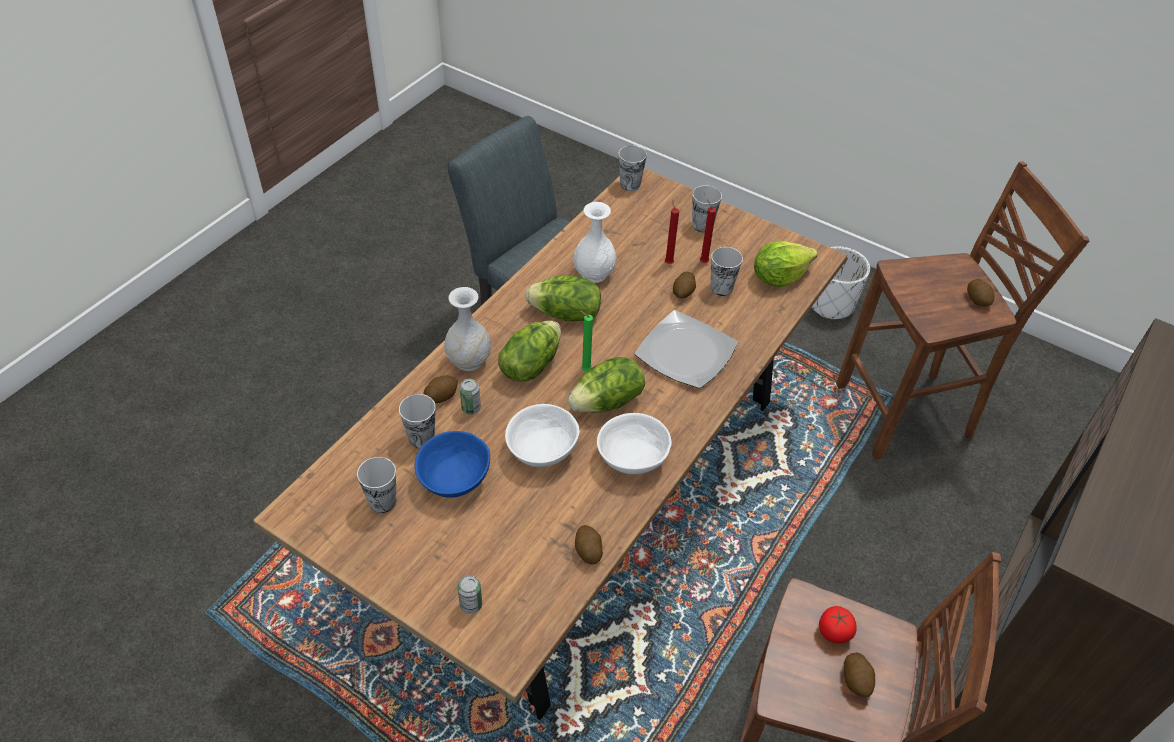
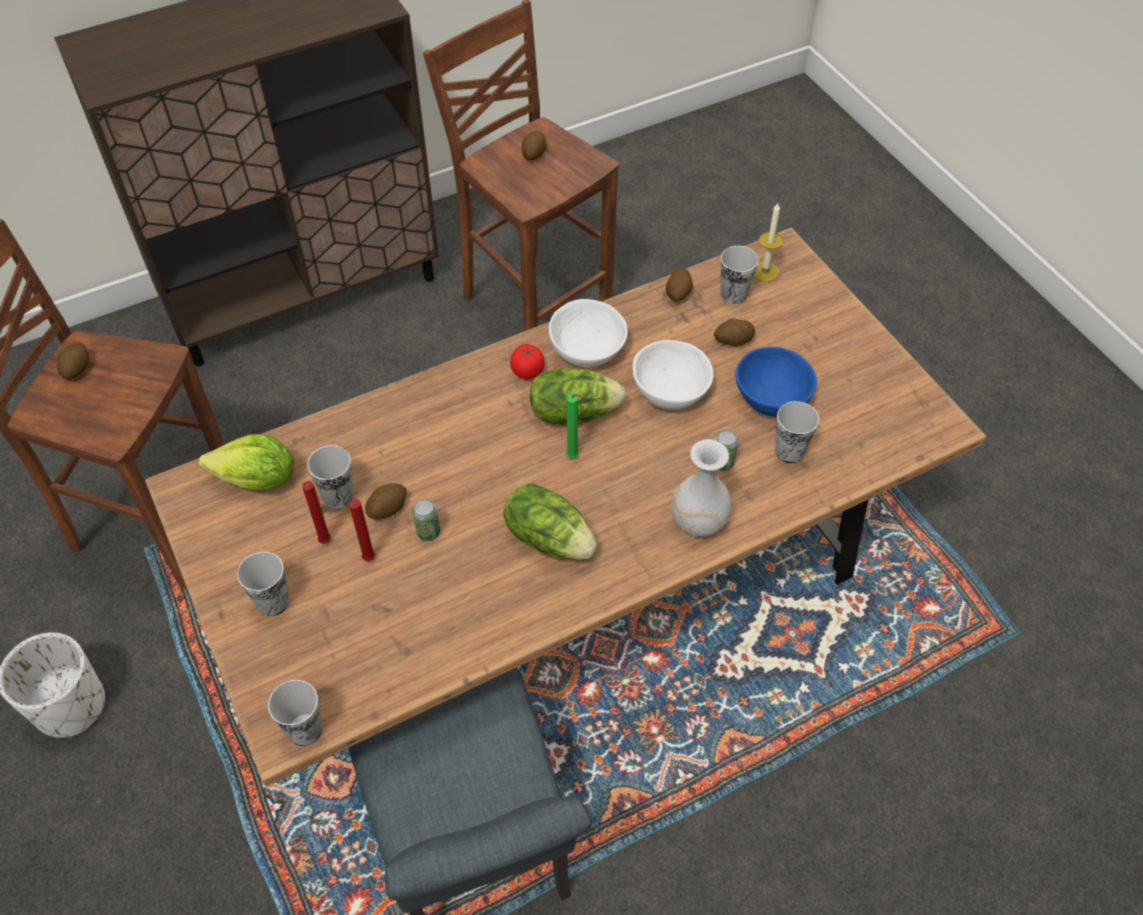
camera: 150 degrees left, 5 degrees up
cup [357,457,396,513] -> cup moved to [721,246,759,304]
potato [423,376,458,403] -> potato moved to [714,319,755,346]
can [458,575,482,614] -> can moved to [413,499,440,541]
lettuce [498,321,561,382] -> none
white vase [574,202,616,283] -> none
plate [634,310,738,388] -> none
tomato [819,606,857,643] -> tomato moved to [510,344,545,380]
none -> candle [754,203,783,282]

